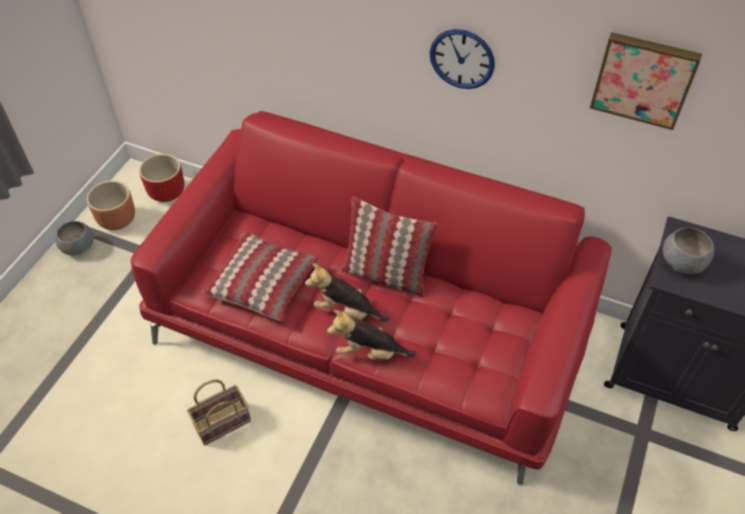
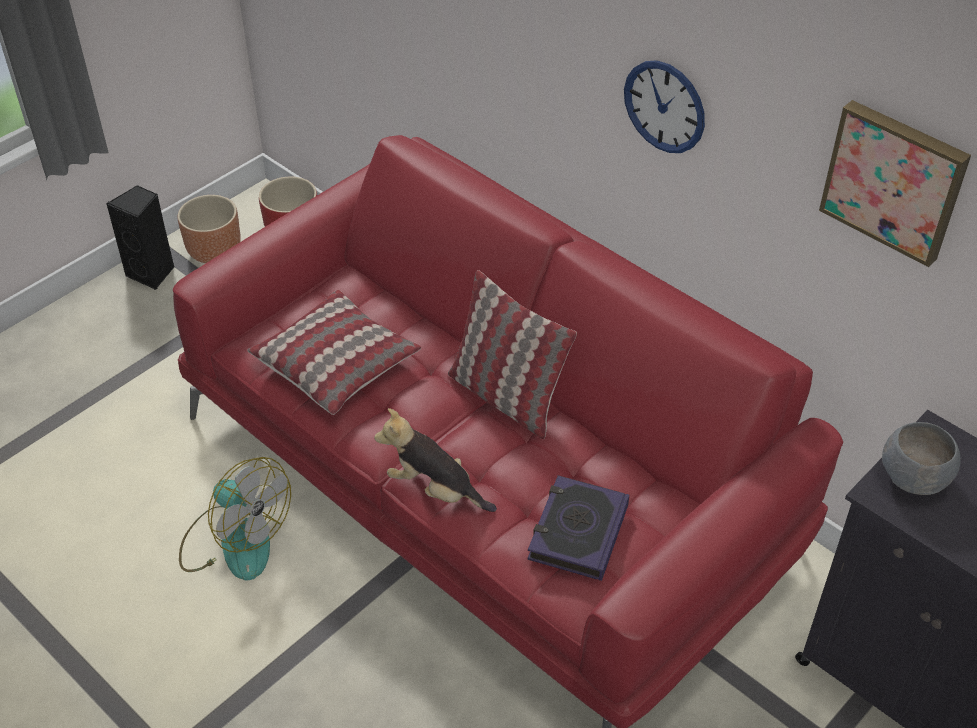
camera: 20 degrees right, 5 degrees down
grey bowl [55,221,93,255] -> black speaker [106,185,174,290]
basket [187,379,251,446] -> fan [179,457,291,580]
plush toy [305,263,389,322] -> none
none -> book [527,475,629,581]

